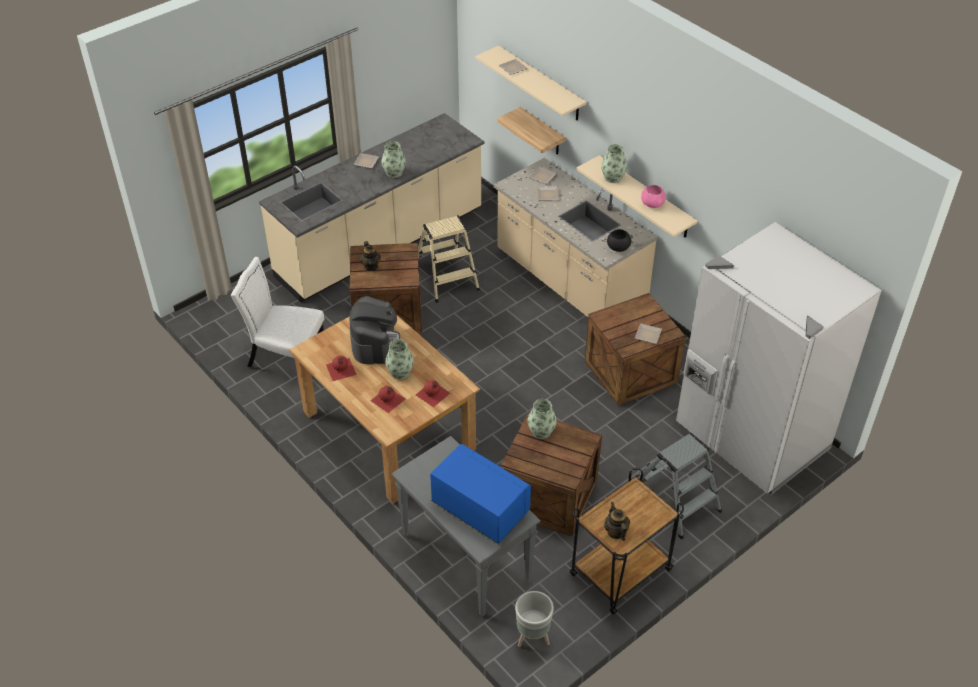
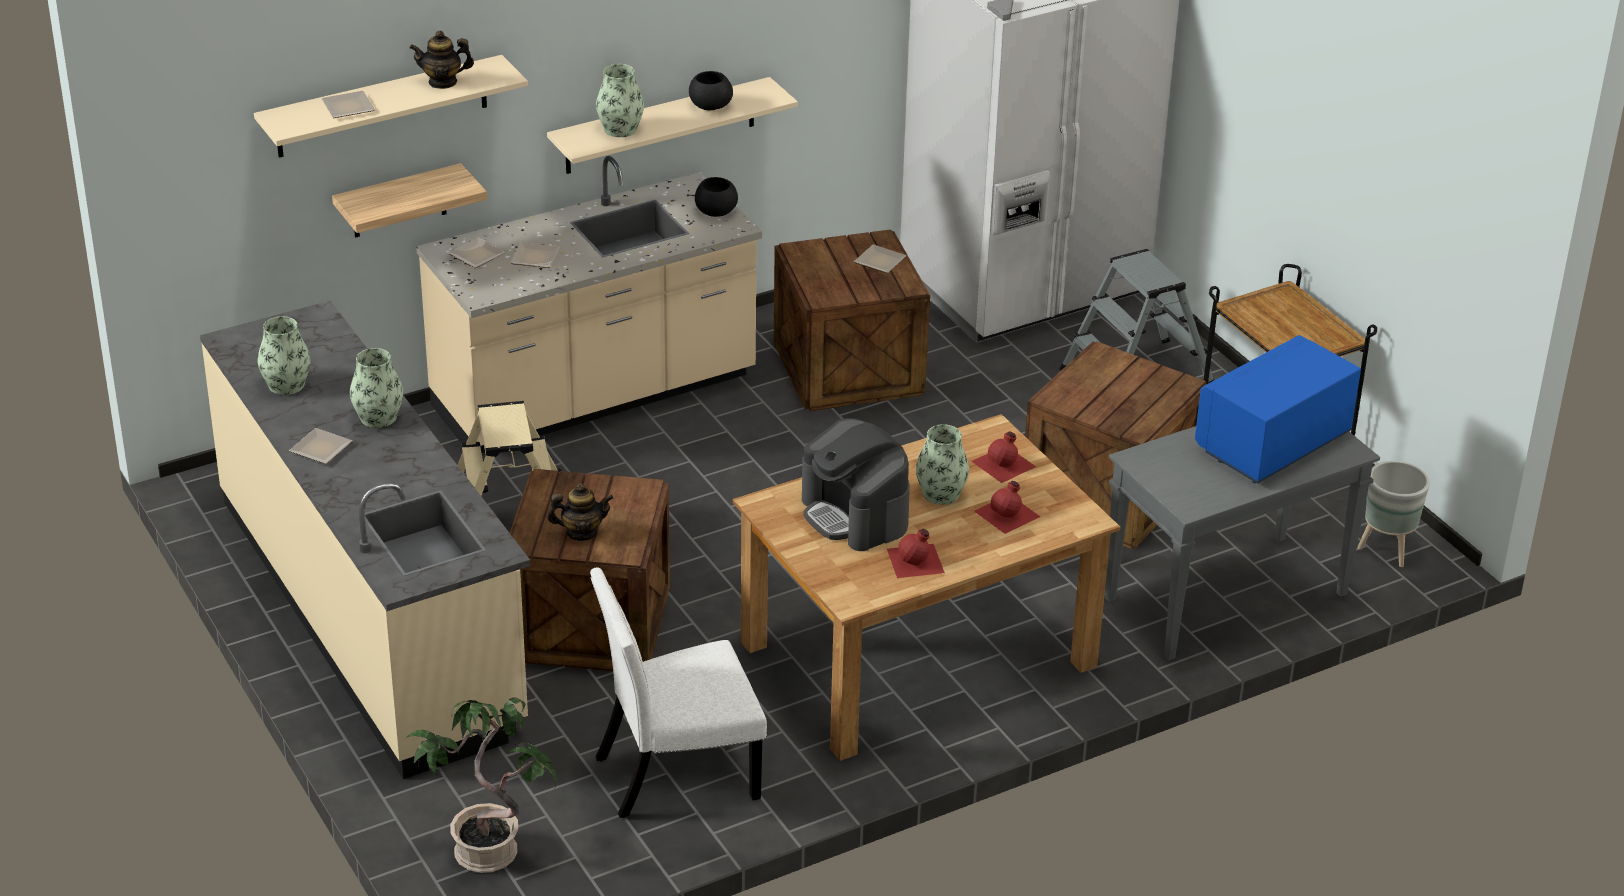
camera: 80 degrees left, 10 degrees down
white chair [231,257,325,367] -> white chair turned 45 degrees clockwise [590,567,767,818]
coffee machine [349,296,400,364] -> coffee machine turned 135 degrees counterclockwise [802,418,910,551]
vase [528,399,557,439] -> vase moved to [257,316,311,395]
teapot [604,502,630,541] -> teapot moved to [410,31,474,89]
pink bowl [641,185,666,208] -> black bowl [689,71,733,111]
none -> potted plant [403,697,557,873]

